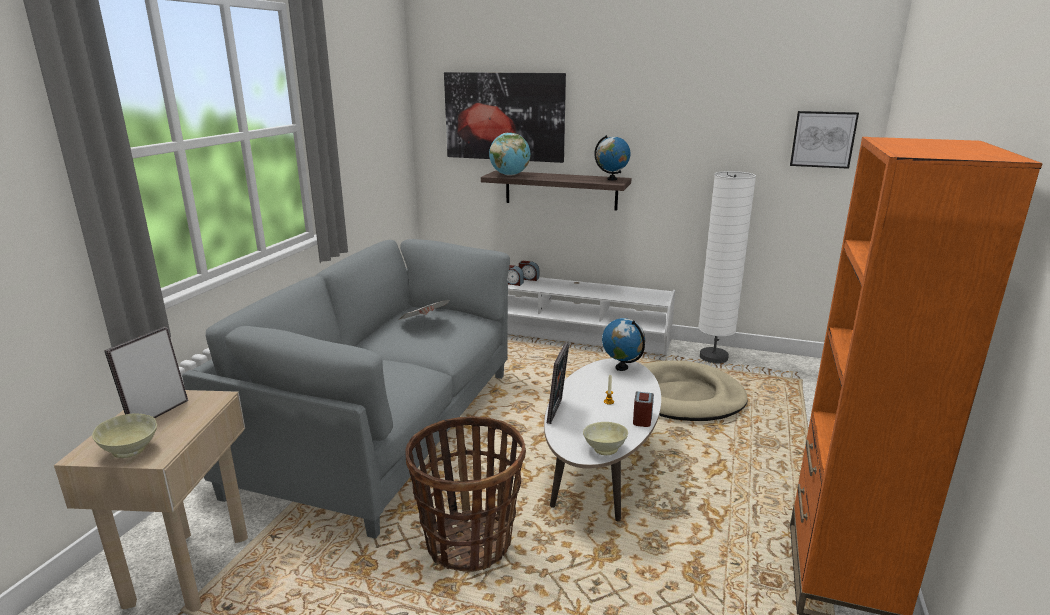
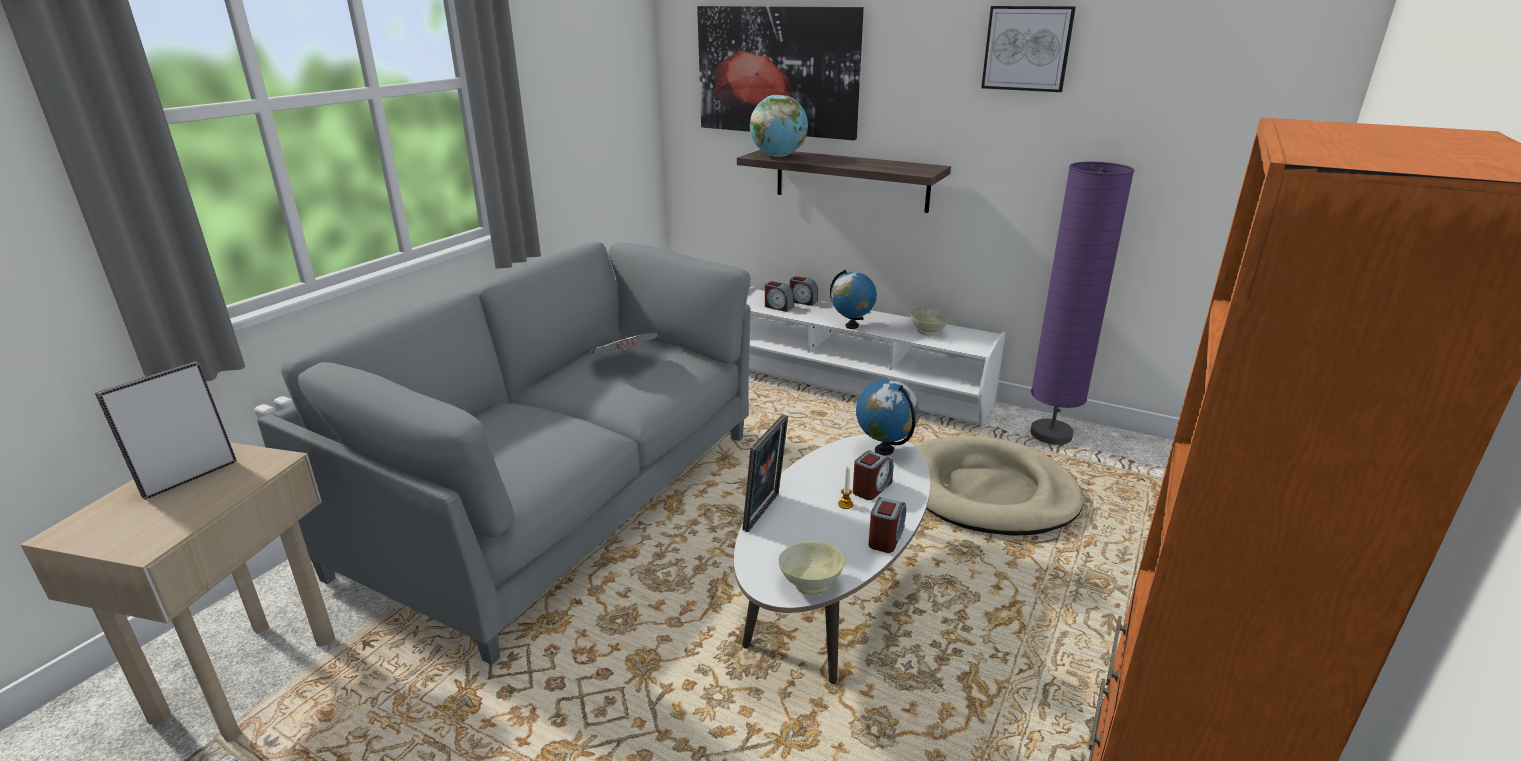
camera: 10 degrees right, 5 degrees up
beige bowl [92,413,157,458] -> beige bowl moved to [910,308,949,336]
basket [405,416,526,572] -> none
globe [594,135,631,180] -> globe moved to [830,270,877,329]
white floor lamp [698,171,756,363] -> purple floor lamp [1030,162,1134,445]
picture [790,111,859,169] -> picture moved to [981,6,1076,92]
none -> alarm clock [853,451,894,500]

